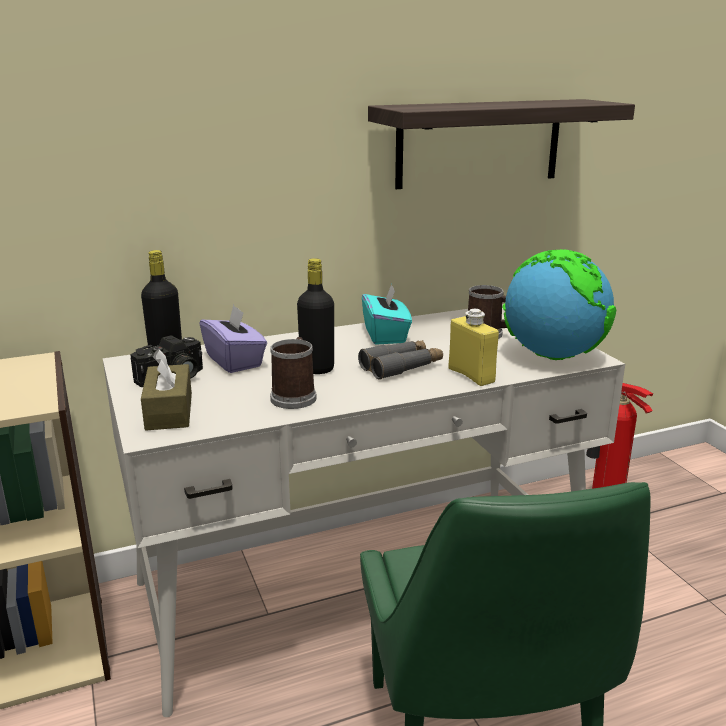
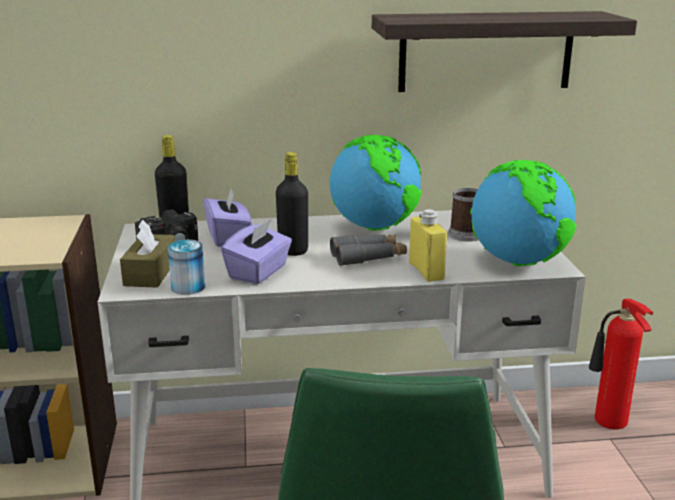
camera: 15 degrees right, 0 degrees up
mug [270,337,317,409] -> purple tissue box [221,219,292,284]
turquoise tissue box [362,284,412,345] -> globe [329,135,422,231]
none -> can [168,240,205,295]

